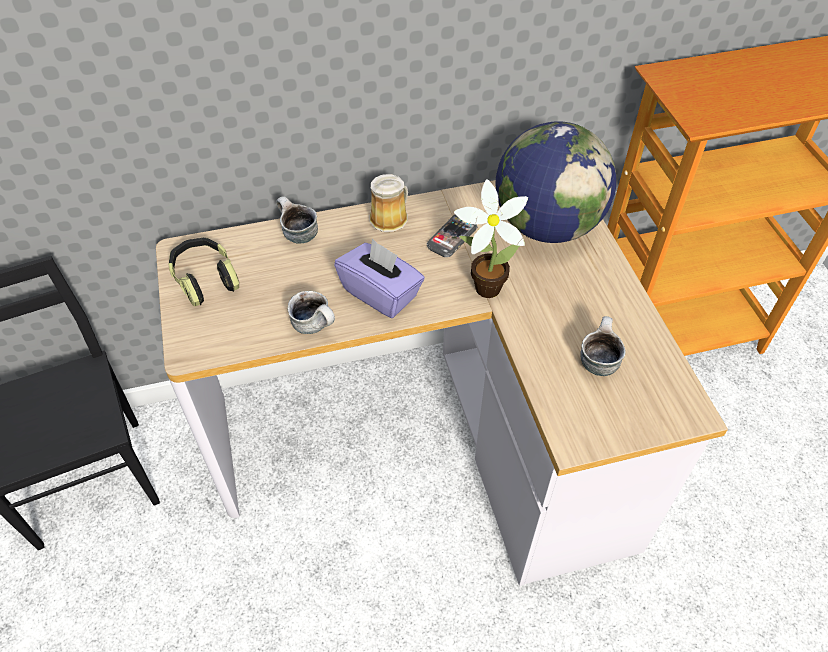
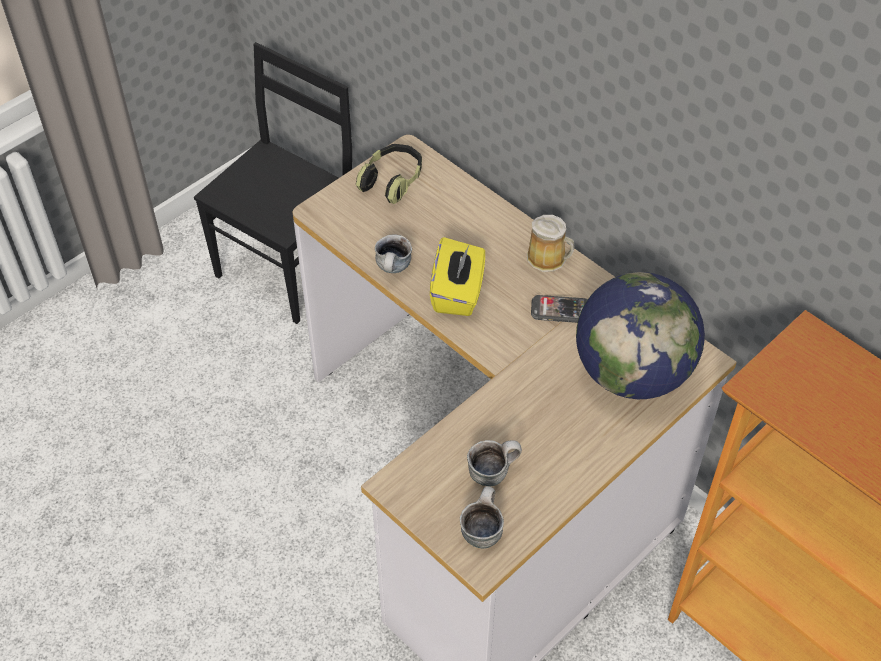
camera: 60 degrees right, 0 degrees up
mug [276,196,318,243] -> mug moved to [460,486,504,549]
purple tissue box [334,239,425,318] -> yellow tissue box [430,237,485,316]
potted plant [454,180,528,298] -> none

